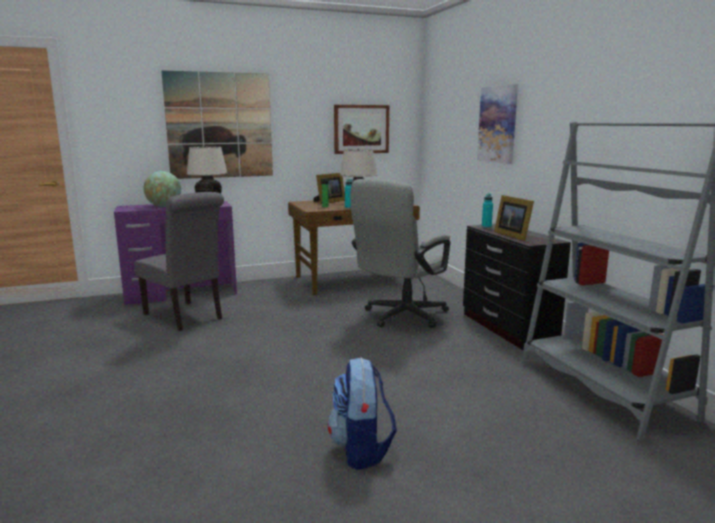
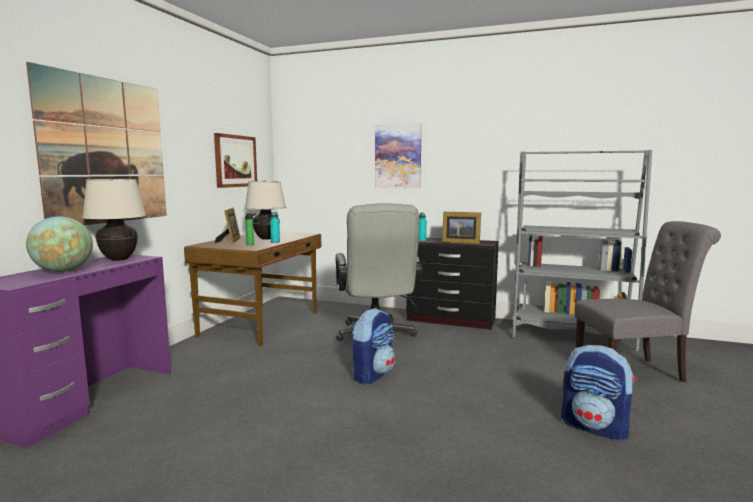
camera: 50 degrees left, 5 degrees down
grey chair [134,192,224,331] -> grey chair moved to [575,221,721,382]
none -> backpack [350,308,395,384]

